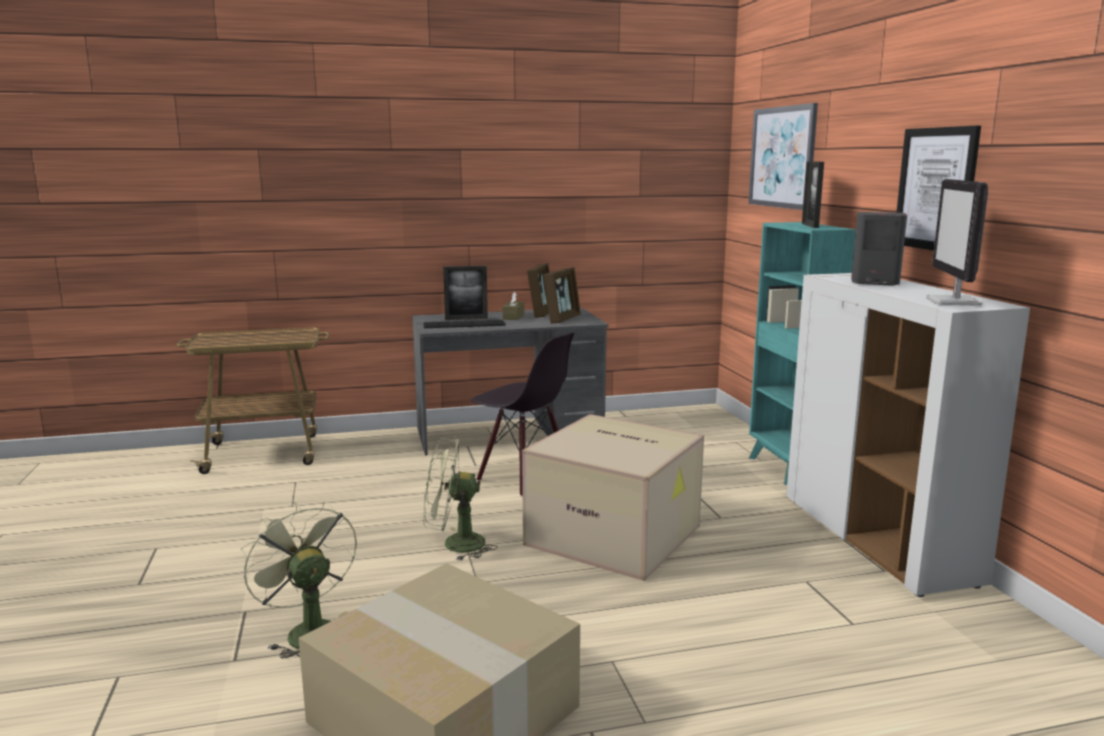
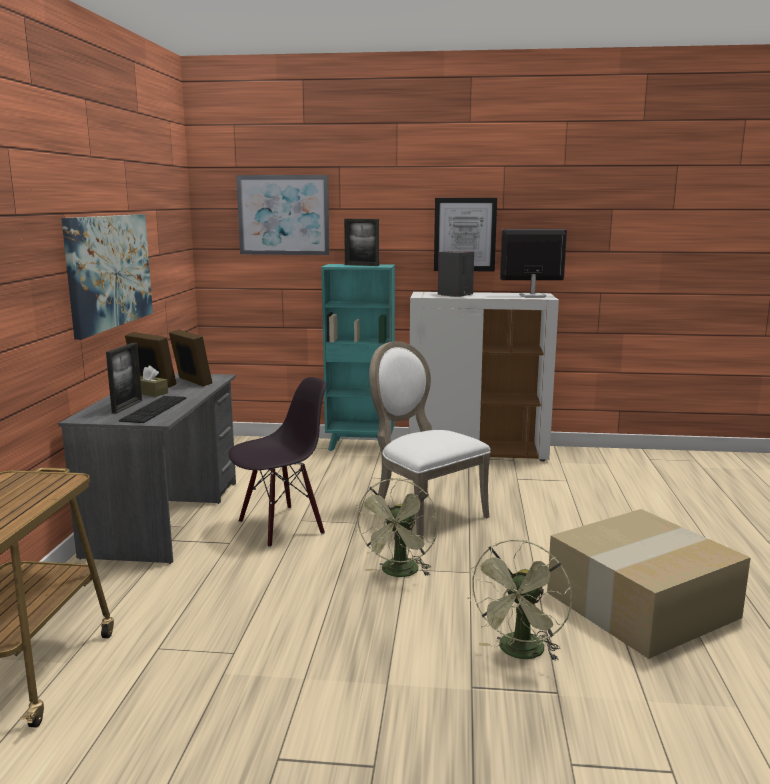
camera: 70 degrees left, 0 degrees up
green fan [241,501,357,658] -> green fan turned 45 degrees counterclockwise [468,539,572,661]
cardboard box [522,414,704,581] -> white chair [369,341,491,541]
monitor [926,179,988,306] -> monitor turned 150 degrees clockwise [500,229,567,298]
none -> picture [61,214,153,340]

